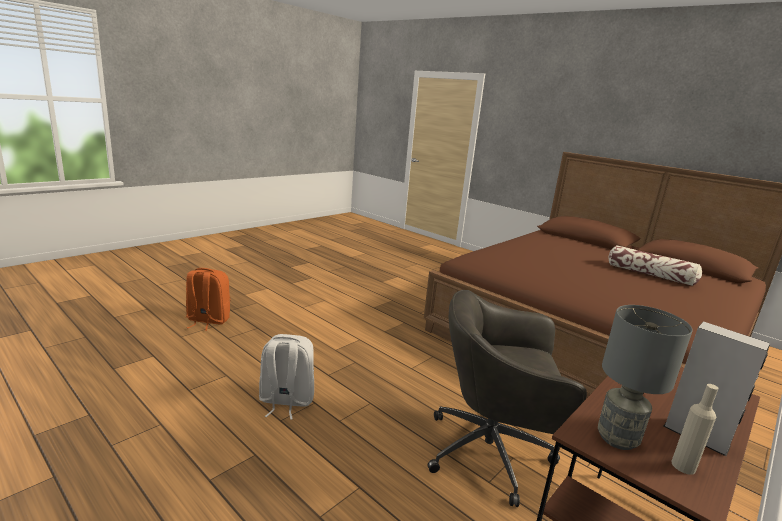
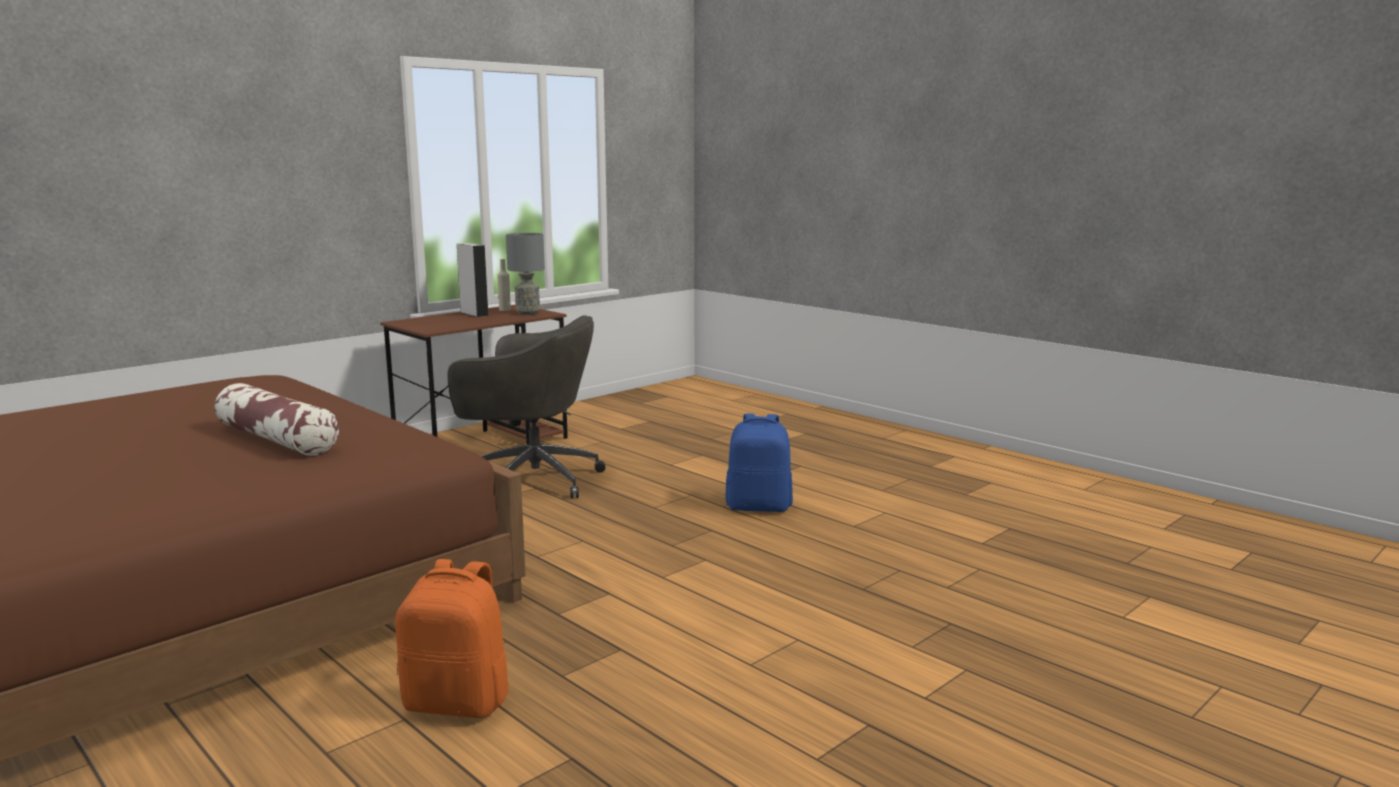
camera: 175 degrees left, 5 degrees down
orange backpack [186,268,230,331] -> orange backpack moved to [395,559,509,718]
white backpack [259,334,314,420] -> blue backpack [726,413,793,512]
pillow [608,245,702,286] -> pillow moved to [215,383,339,456]

